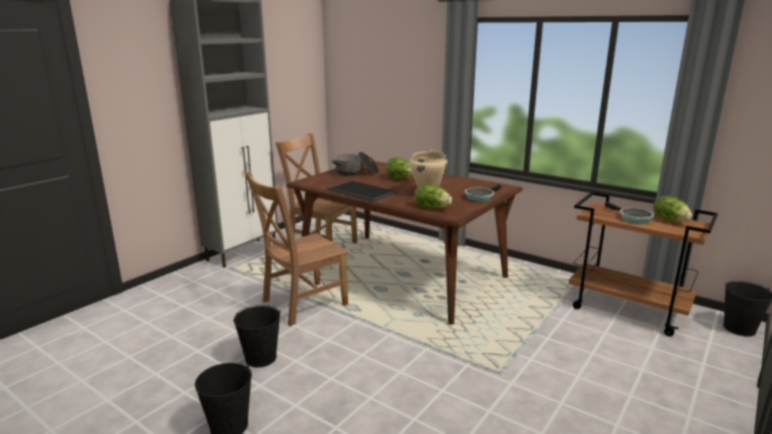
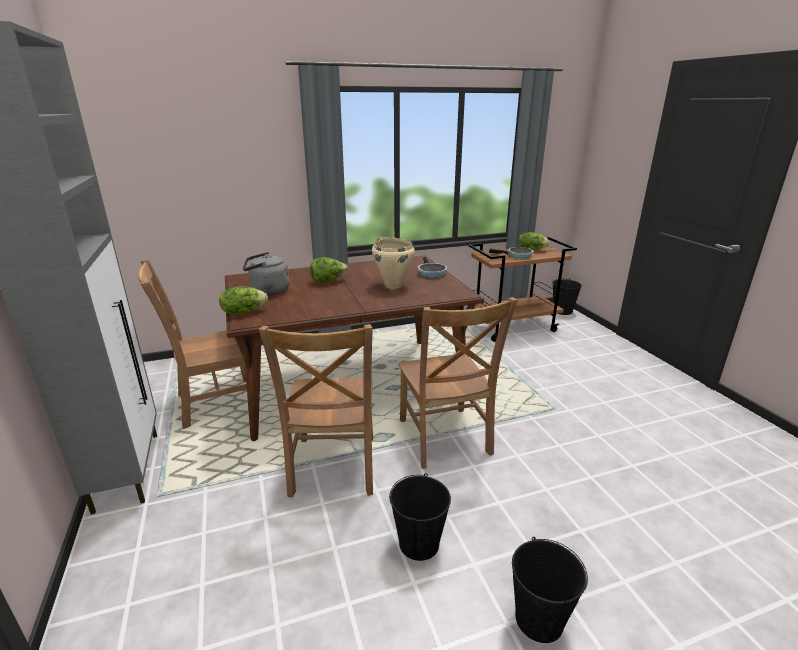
camera: 55 degrees left, 5 degrees up
tray [327,180,397,202] -> none
cooking pot [332,152,379,176] -> grey kettle [243,252,289,295]
lettuce [414,185,452,208] -> lettuce moved to [219,287,268,315]
none -> brown chair [398,297,518,468]

